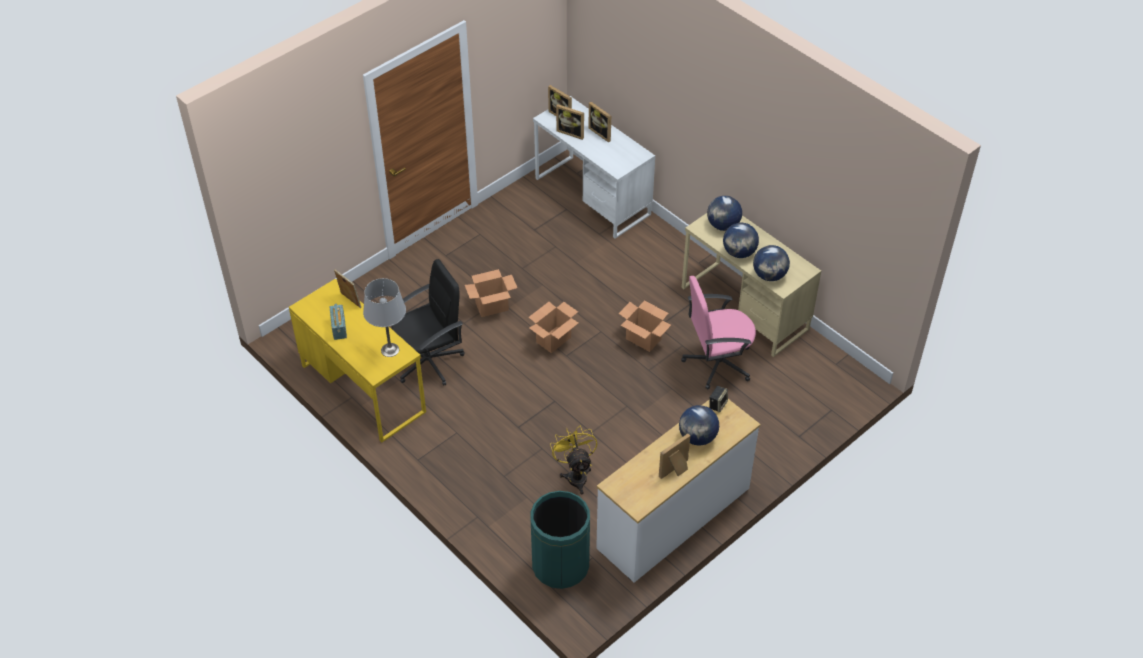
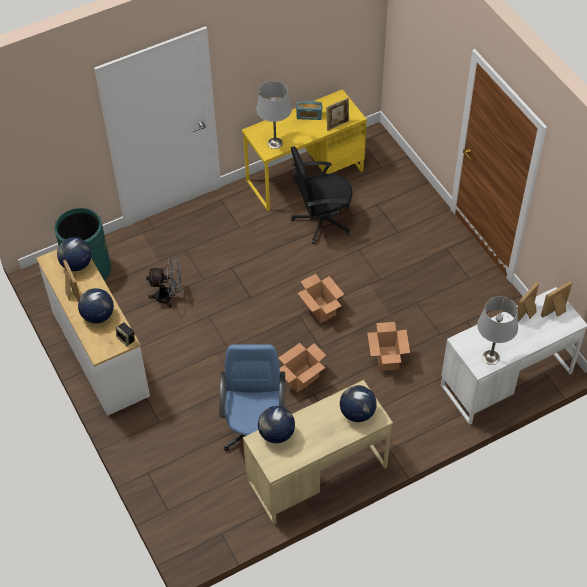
camera: 105 degrees right, 5 degrees up
black office chair [391,259,465,386] -> black office chair turned 90 degrees clockwise [291,146,352,244]
cardboard box [465,269,517,317] -> cardboard box moved to [367,322,410,371]
yellow fan [550,426,597,494] -> grey fan [146,257,181,308]
picture frame [589,102,611,143] -> none
pink office chair [681,276,756,389] -> blue office chair [219,345,285,451]
globe [723,223,759,258] -> globe moved to [57,237,92,271]
none -> grey table lamp [477,296,518,365]

